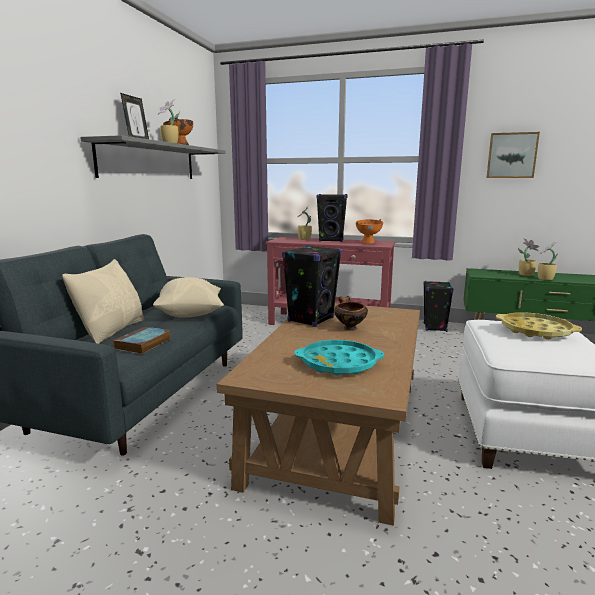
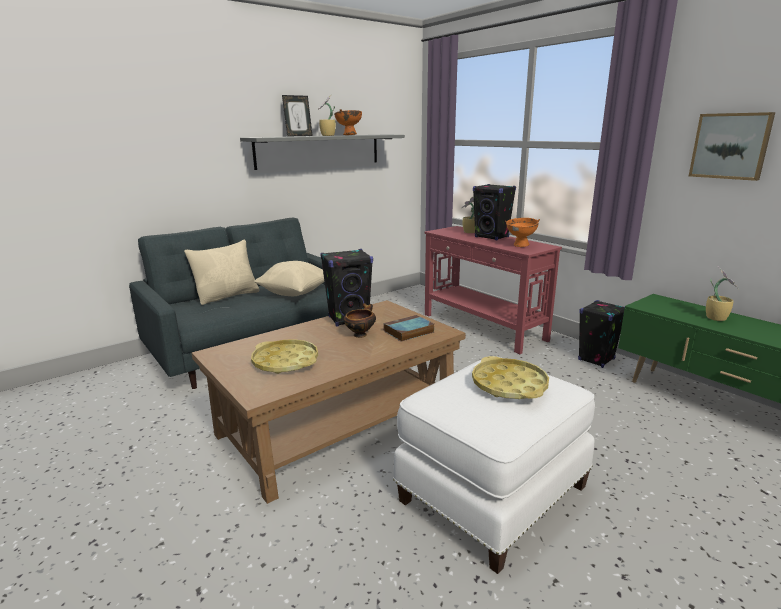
camera: 35 degrees right, 5 degrees up
book [113,327,171,354] -> book moved to [383,315,434,341]
turquoise tray [295,340,384,375] -> yellow tray [251,339,318,374]
potted plant [538,241,558,280] -> none

